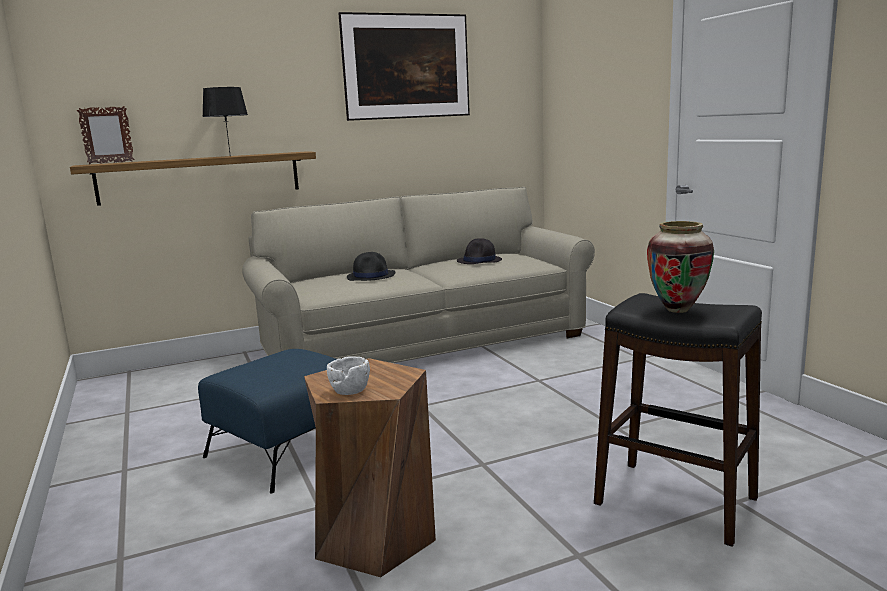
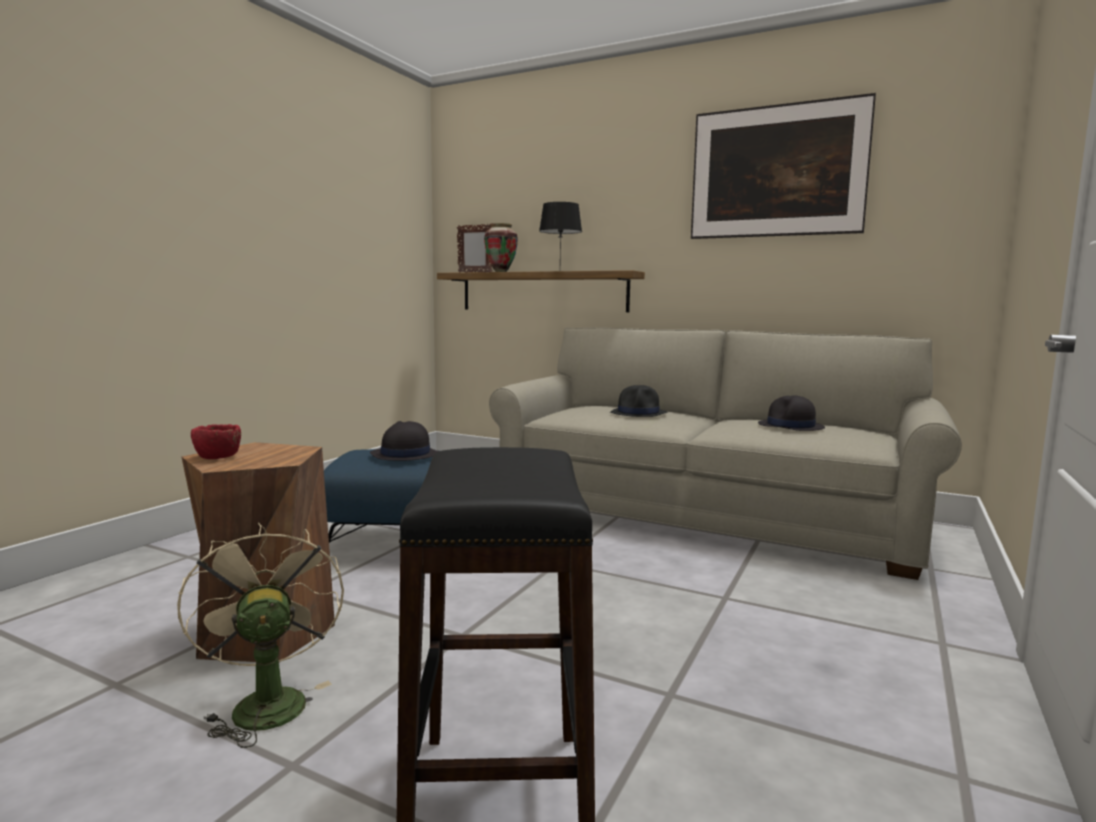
camera: 50 degrees right, 5 degrees down
white bowl [327,356,370,395] -> red bowl [191,424,241,459]
vase [647,221,714,313] -> vase moved to [484,223,518,272]
none -> beige fan [177,522,344,748]
none -> black hat [370,421,439,461]

